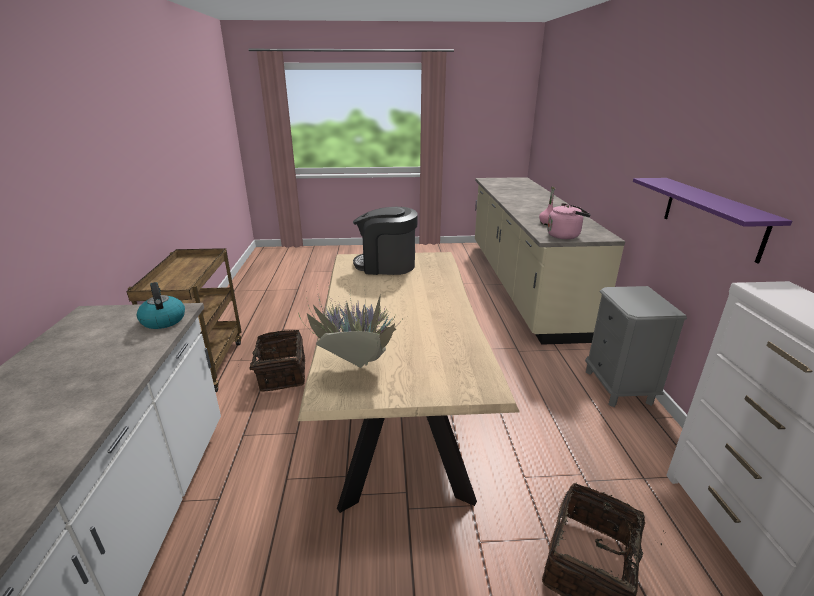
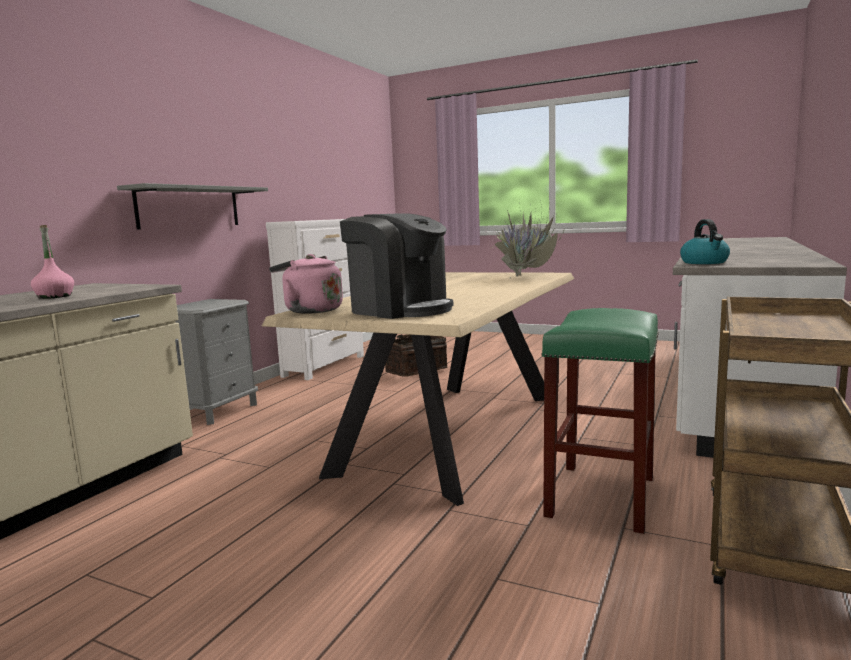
camera: 150 degrees left, 15 degrees down
basket [241,330,305,392] -> green stool [542,308,659,534]
pink kettle [547,203,591,239] -> pink kettle moved to [269,254,343,314]
purple shelf [633,178,792,264] -> grey shelf [117,183,268,230]

